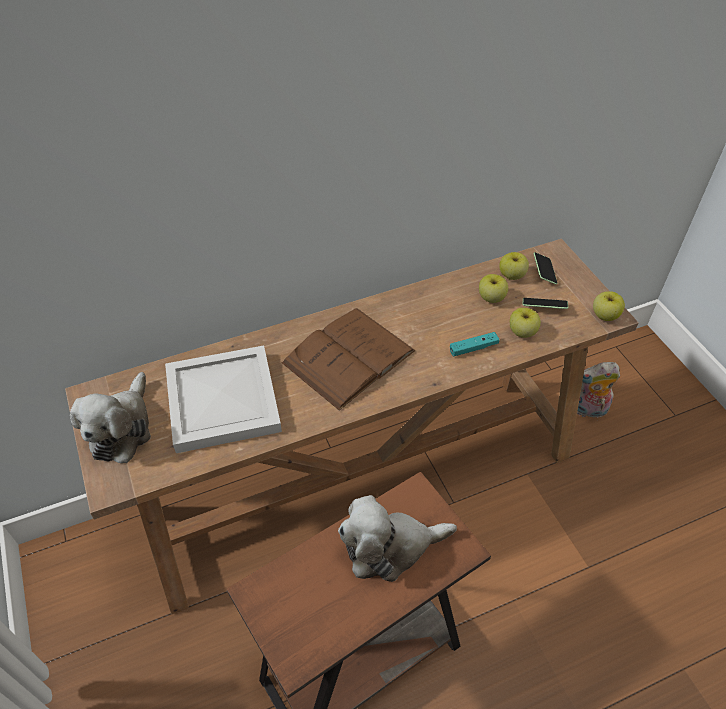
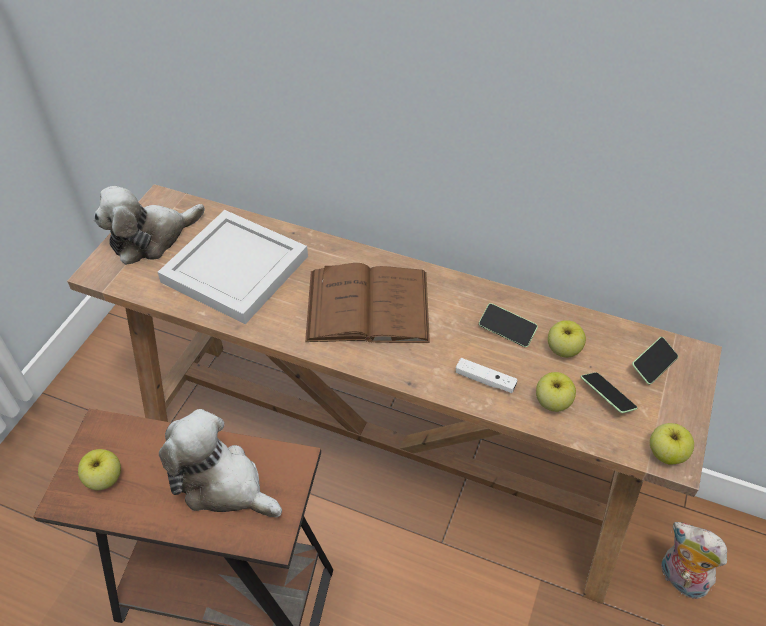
camera: 45 degrees right, 0 degrees up
turquoise game controller [450,332,499,356] -> white game controller [456,358,517,393]
apple [499,252,529,280] -> apple moved to [78,449,121,490]
none -> phone [479,303,538,347]

